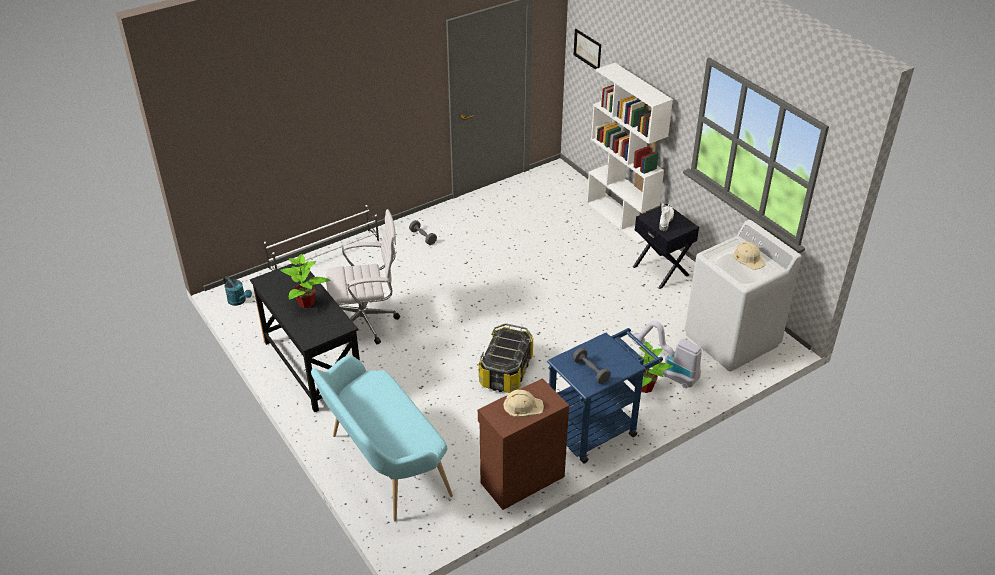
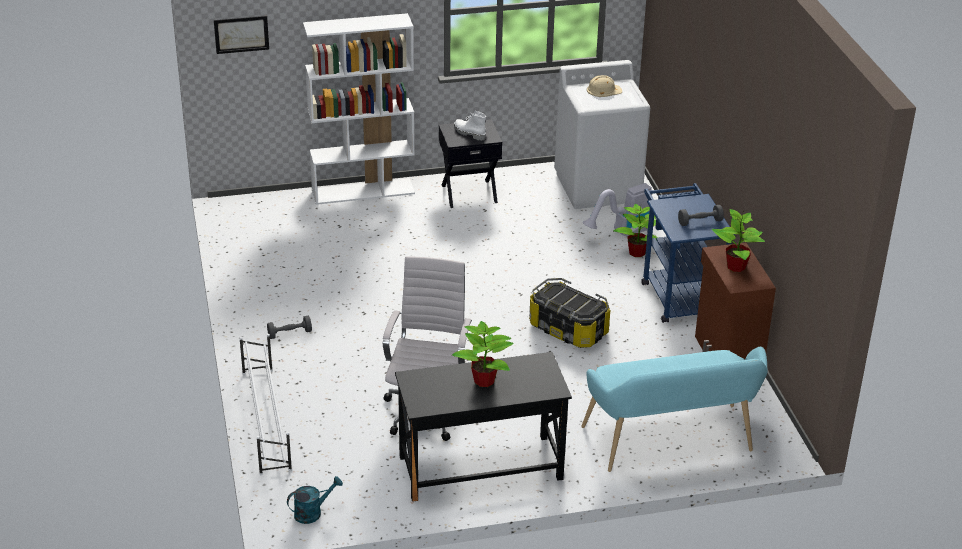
camera: 70 degrees left, 5 degrees down
beige hard hat [503,390,544,417] -> potted plant [712,209,765,272]

